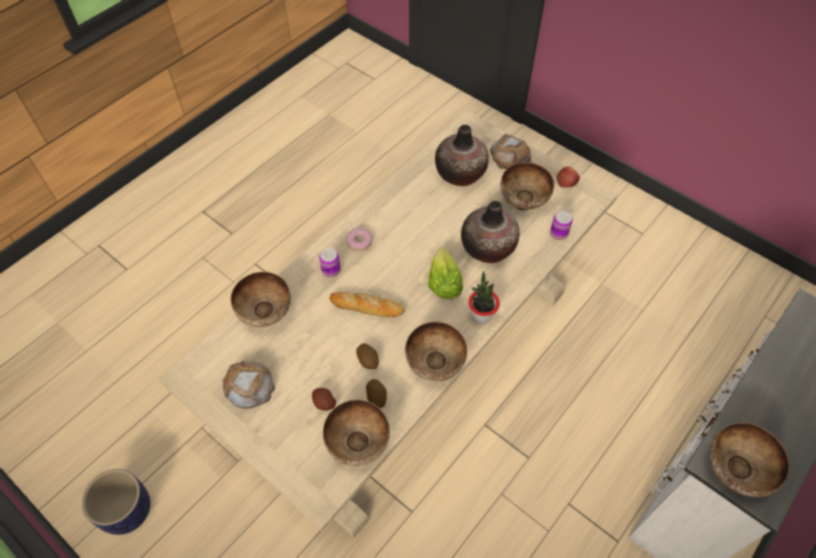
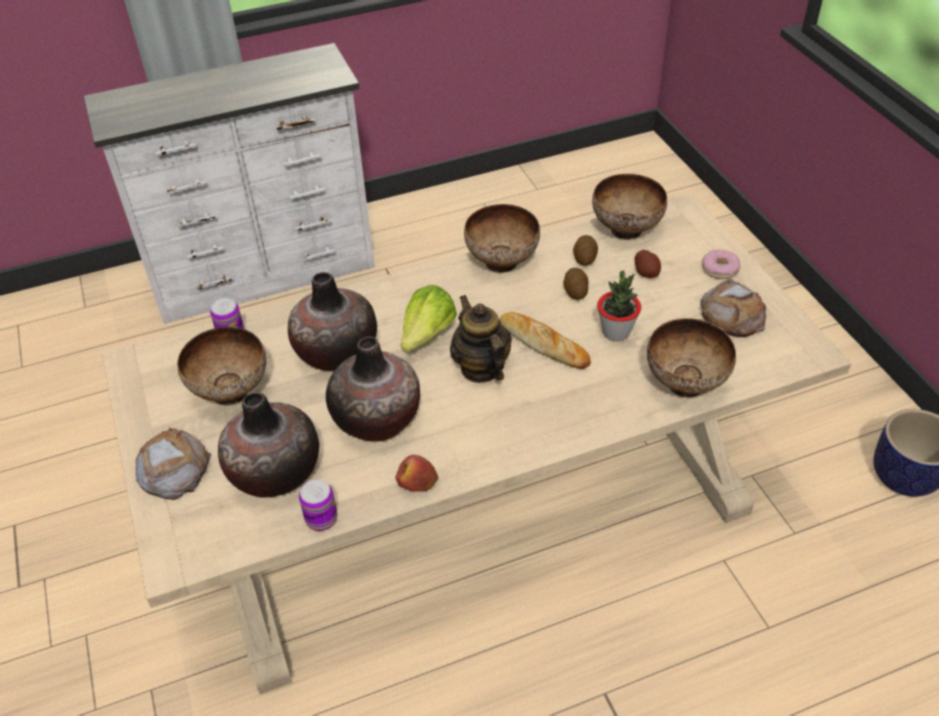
camera: 150 degrees left, 10 degrees down
can [319,248,340,277] -> can moved to [299,479,337,531]
donut [346,228,372,251] -> donut moved to [702,250,741,279]
potted plant [468,271,500,324] -> potted plant moved to [597,271,641,342]
apple [557,166,580,188] -> apple moved to [395,455,438,492]
bowl [709,422,789,497] -> none
none -> vase [326,336,420,442]
none -> teapot [450,295,512,383]

